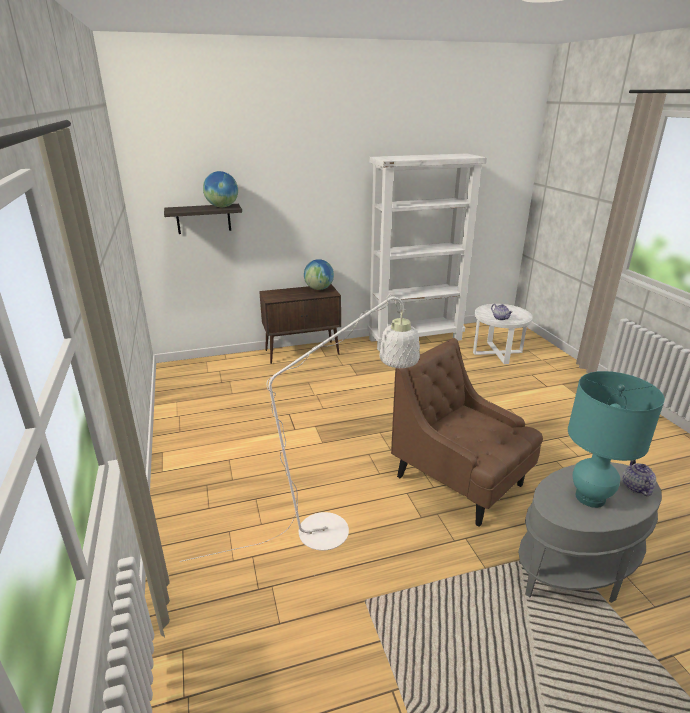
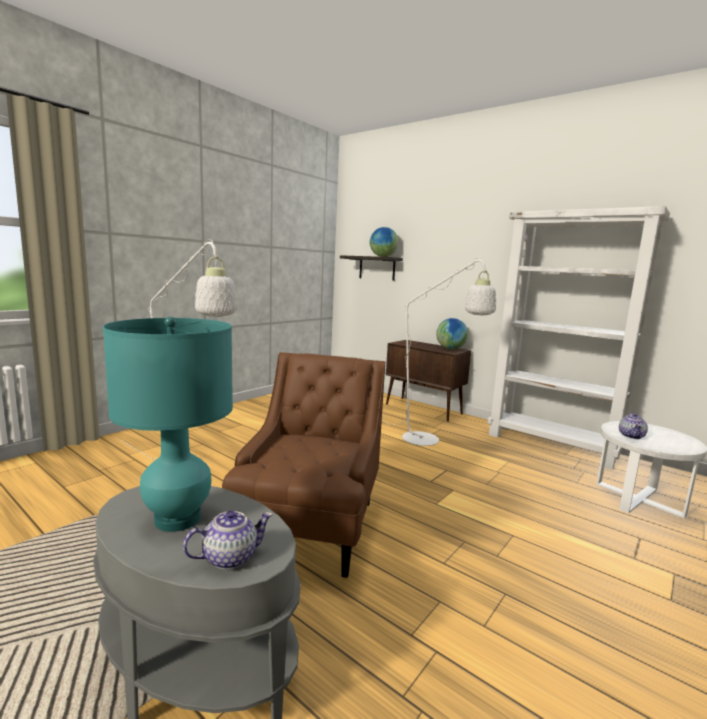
camera: 55 degrees right, 15 degrees down
none -> white floor lamp [382,258,496,446]

